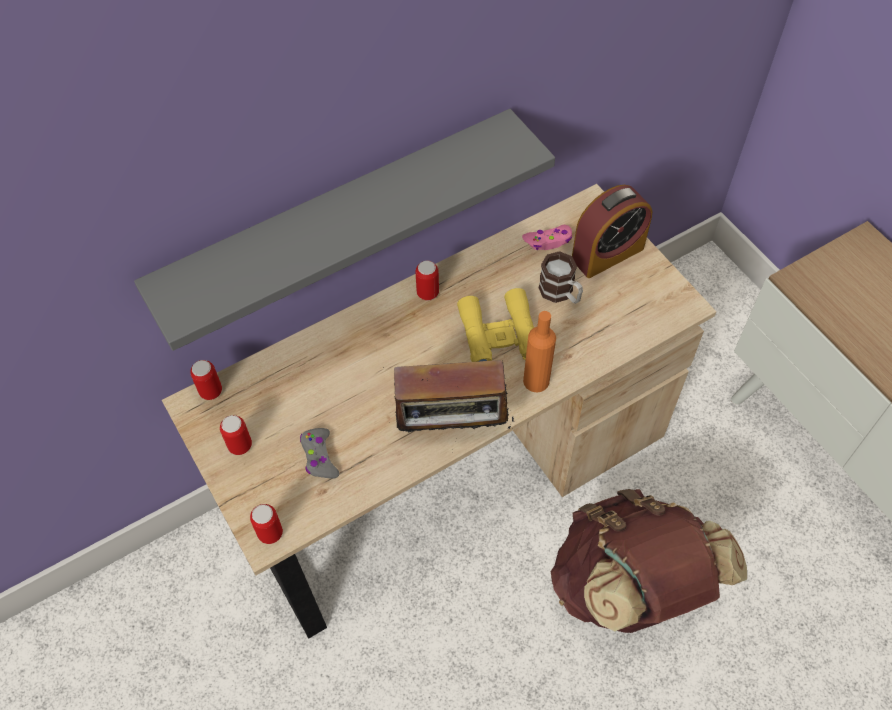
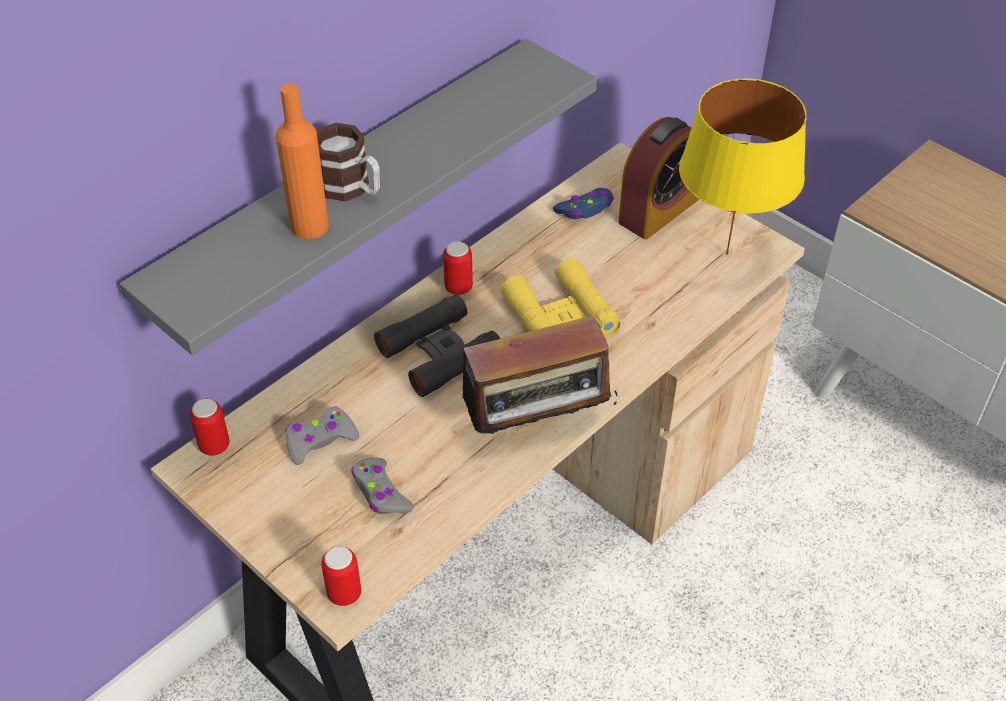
camera: 15 degrees left, 10 degrees down
can [220,415,252,455] -> none
pink game controller [522,225,572,250] -> blue game controller [553,188,614,219]
orange bottle [523,311,556,392] -> orange bottle moved to [276,83,329,239]
mug [538,251,583,304] -> mug moved to [316,123,380,202]
brown backpack [550,489,747,633] -> none
none -> grey game controller [286,406,359,465]
none -> black binoculars [374,294,500,397]
none -> yellow table lamp [679,79,807,255]

